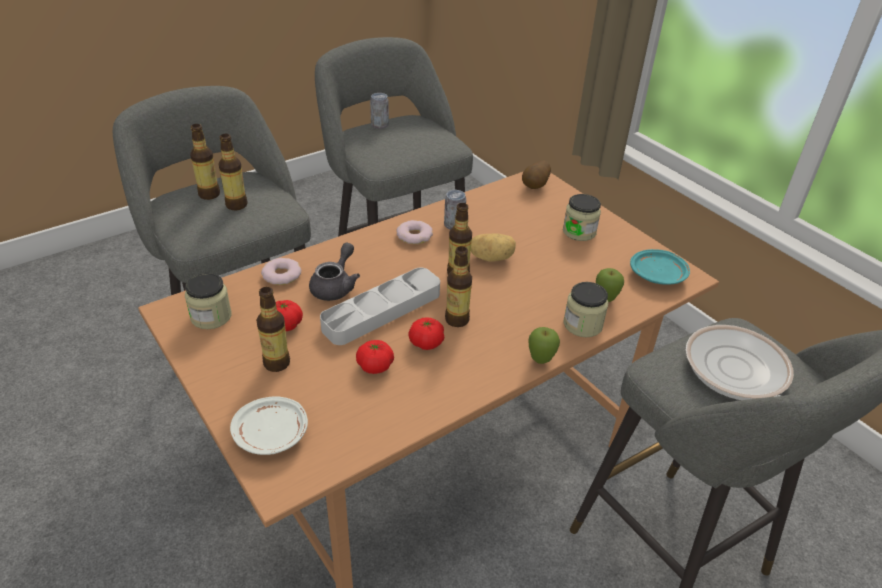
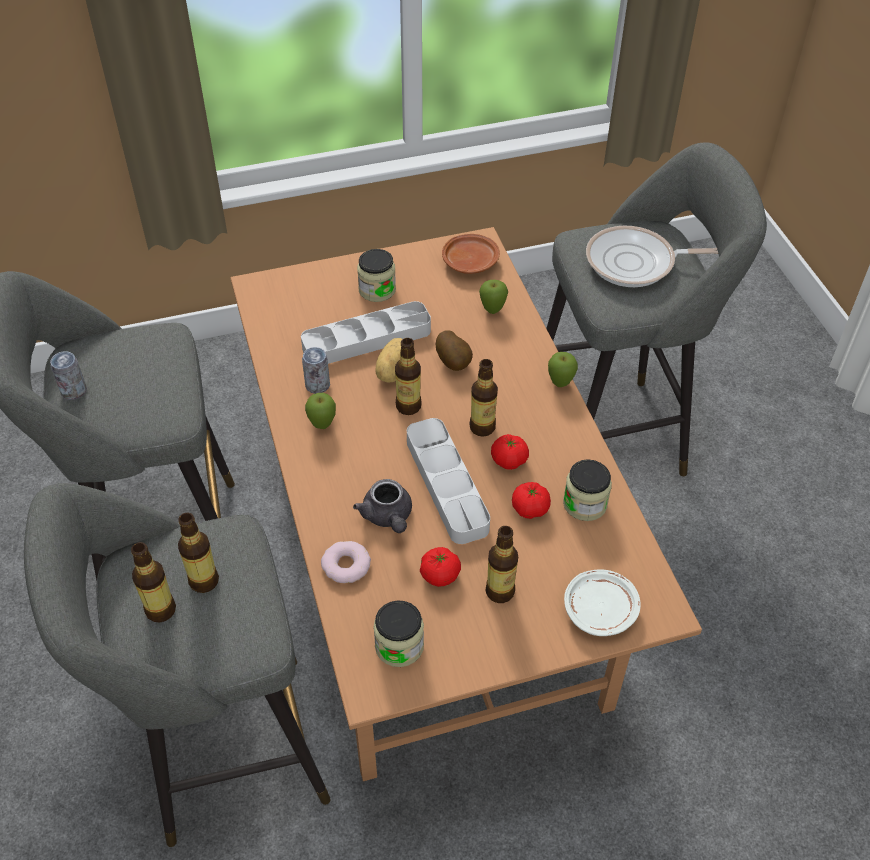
camera: 70 degrees left, 10 degrees up
grey teapot [309,242,360,301] -> grey teapot turned 150 degrees counterclockwise [353,479,412,533]
donut [397,220,433,244] -> apple [305,393,336,429]
potato [522,160,551,189] -> potato moved to [436,330,473,371]
jar [564,282,608,337] -> jar moved to [563,459,612,521]
turquoise plate [630,249,690,284] -> brown plate [442,234,500,274]
none -> grey tray [301,301,431,364]

